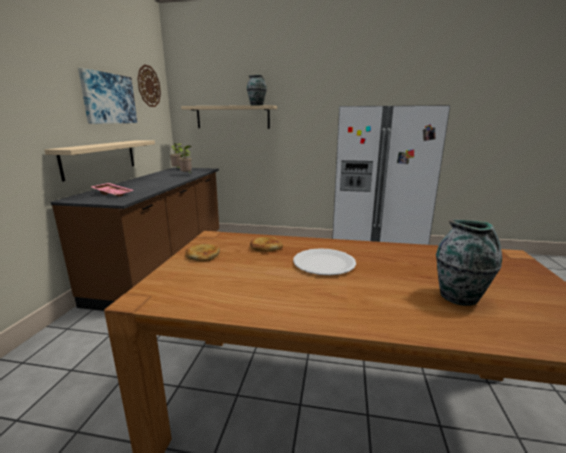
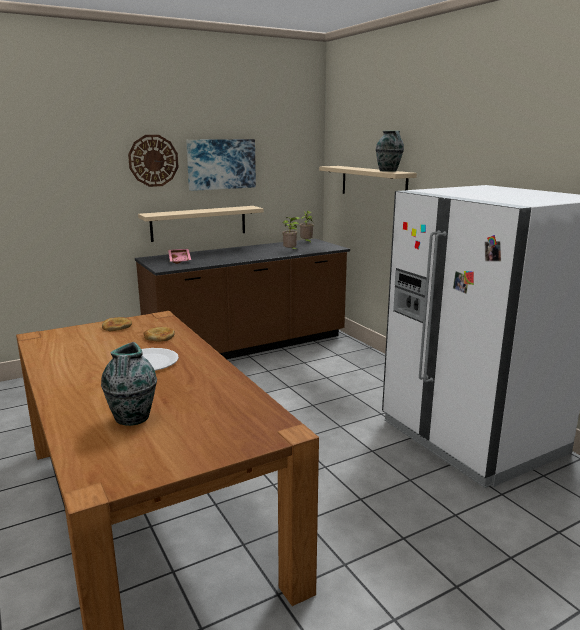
camera: 50 degrees right, 0 degrees up
wall clock [137,64,161,107] -> wall clock moved to [128,135,178,187]

